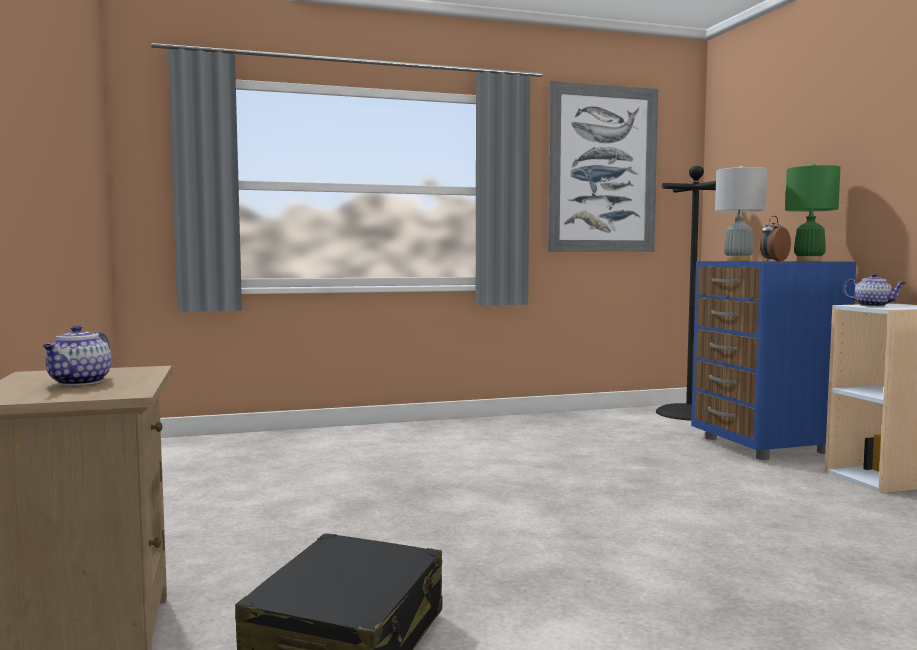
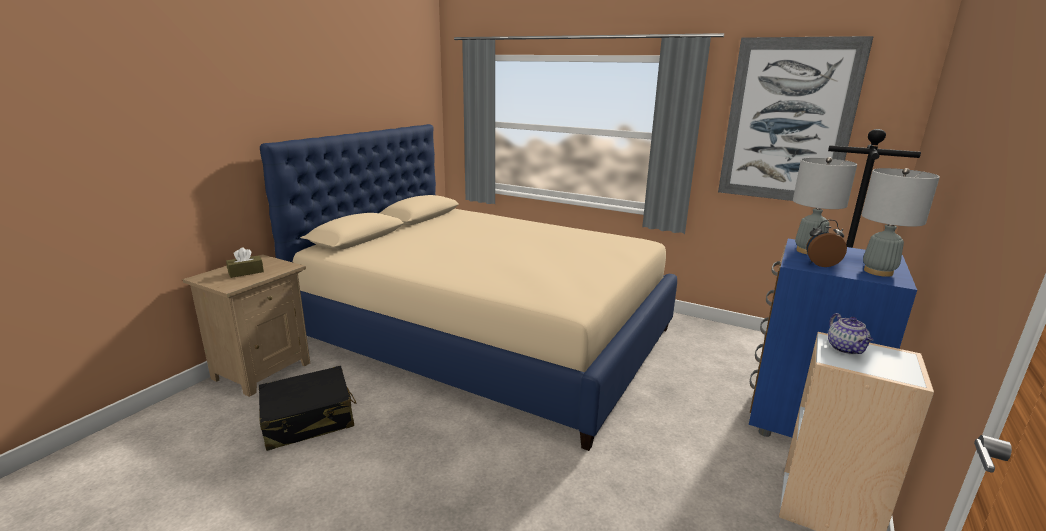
camera: 45 degrees right, 15 degrees up
teapot [43,325,112,386] -> brown tissue box [226,248,264,278]
green table lamp [785,164,841,261] -> grey table lamp [861,168,940,277]
none -> beige bed [260,124,677,451]

